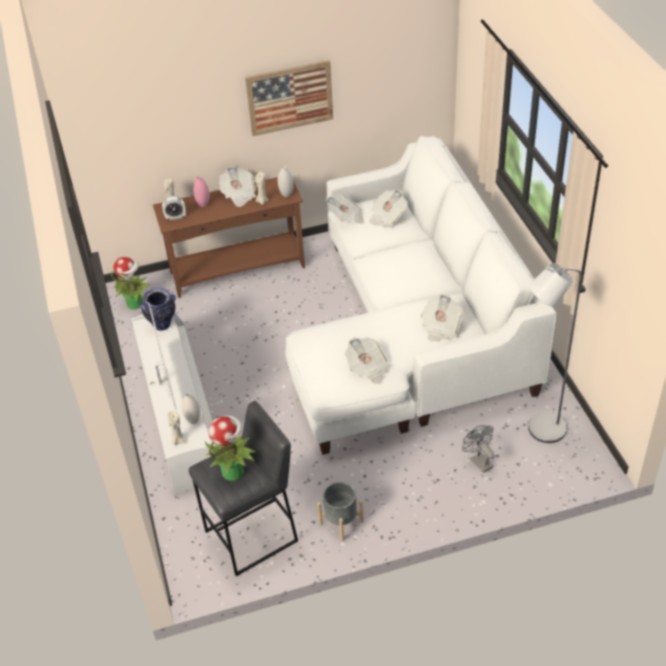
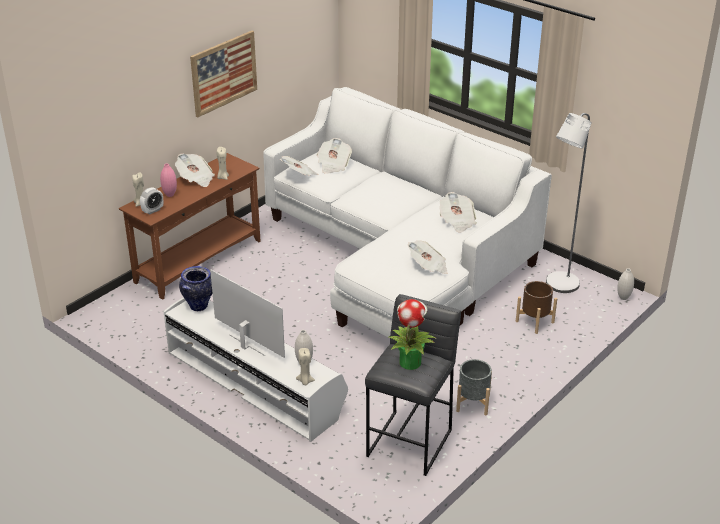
camera: 35 degrees left, 10 degrees down
potted plant [111,257,150,310] -> none
white vase [278,166,293,197] -> white vase moved to [617,268,634,300]
grey fan [462,425,495,473] -> brown planter [516,281,557,334]

